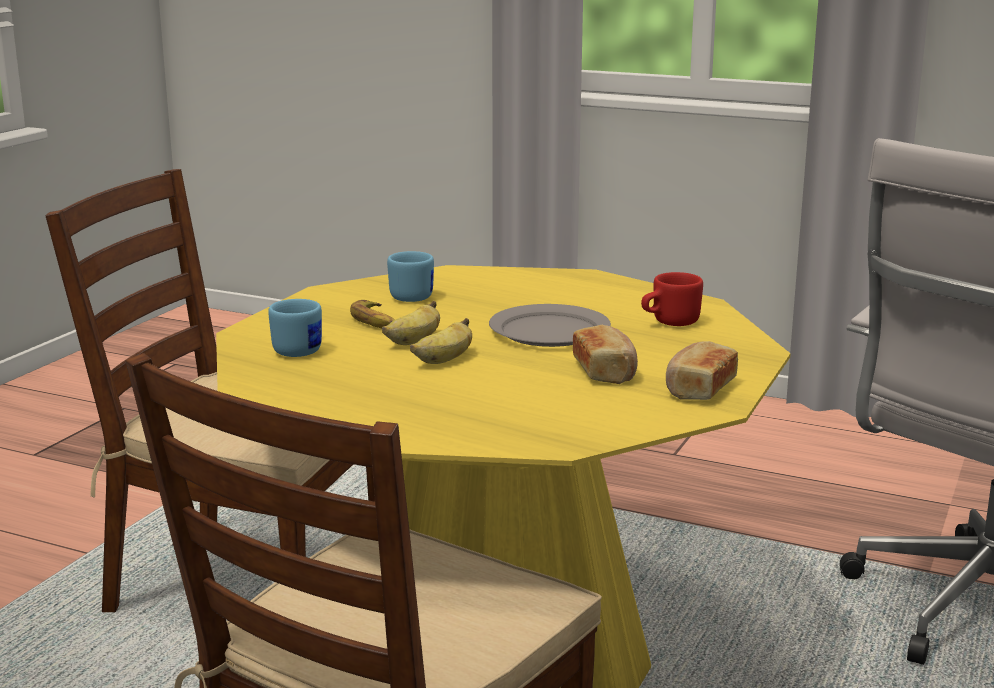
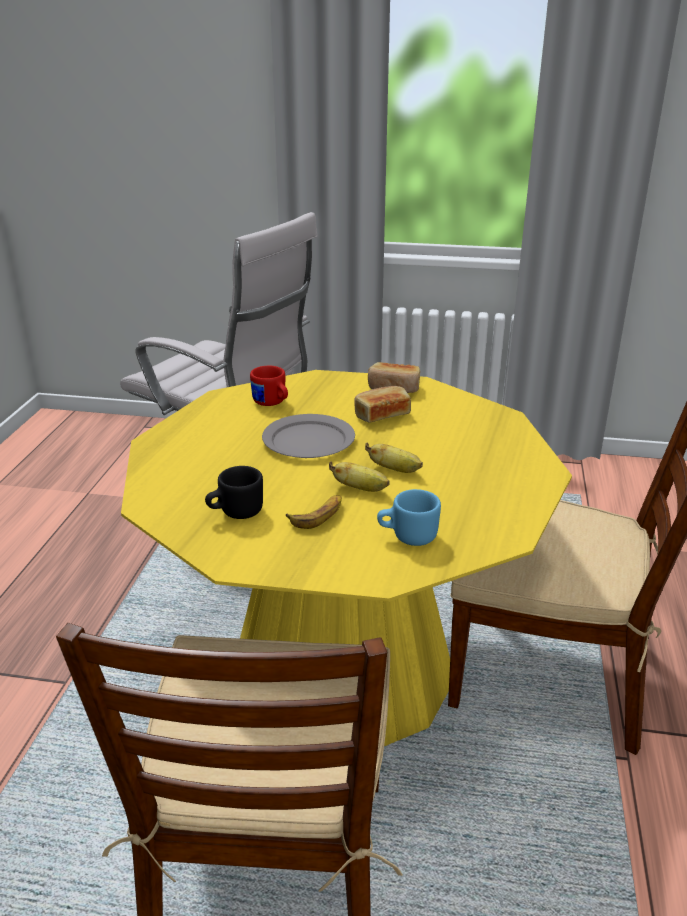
camera: 105 degrees left, 10 degrees up
blue mug [387,251,434,302] -> black mug [205,466,263,519]

